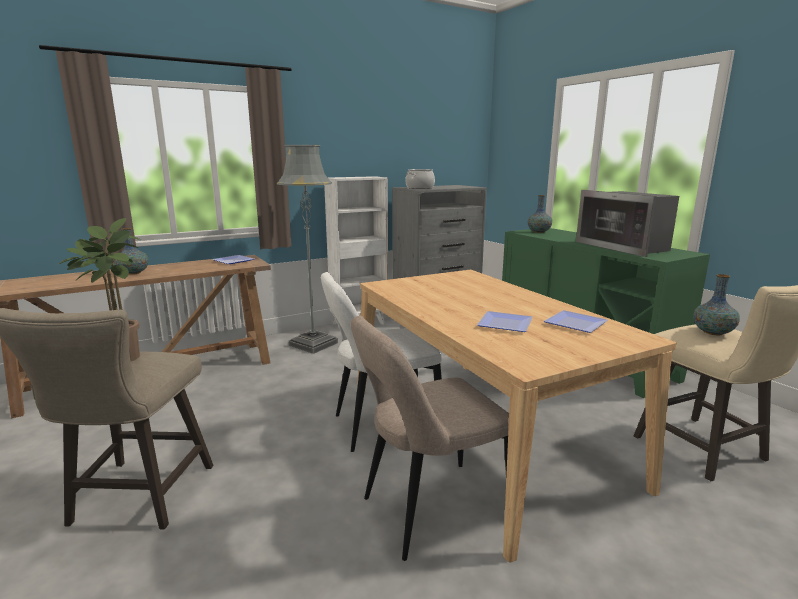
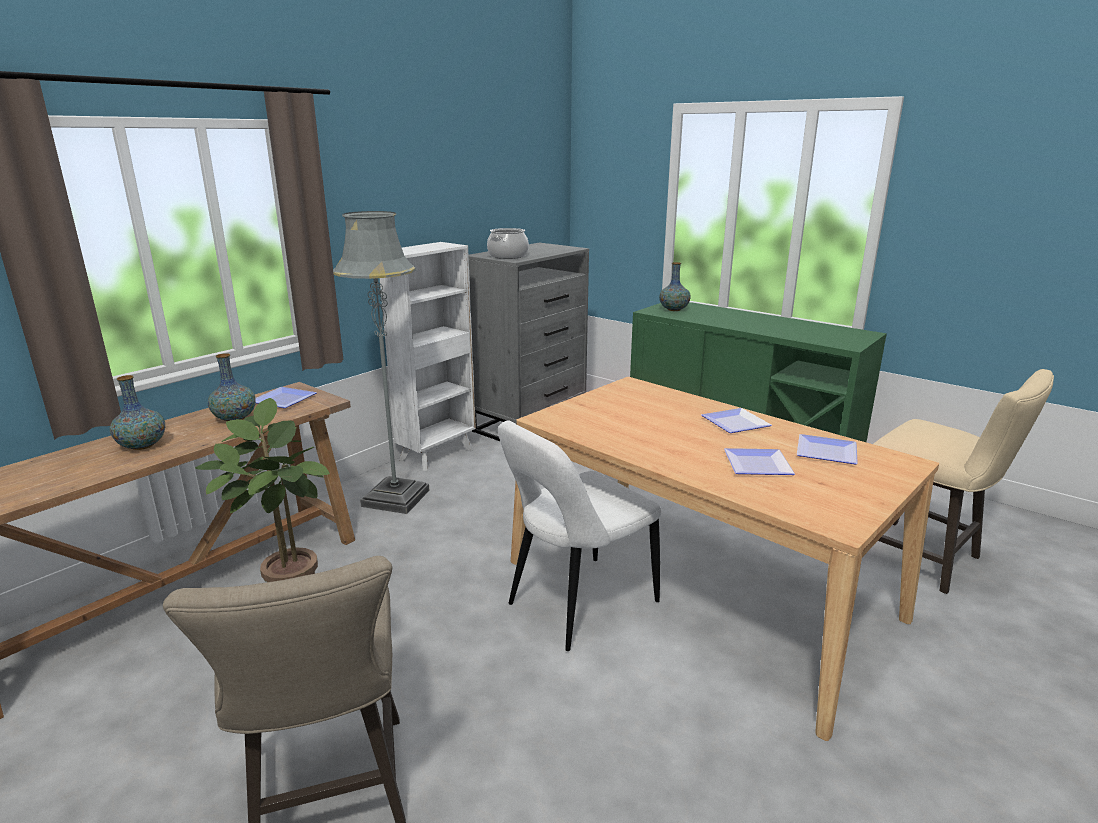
camera: 20 degrees left, 5 degrees up
beige chair [351,316,509,561] -> none
microwave [576,190,679,257] -> none
vase [693,274,740,336] -> vase moved to [208,353,255,421]
none -> plate [701,408,772,433]

